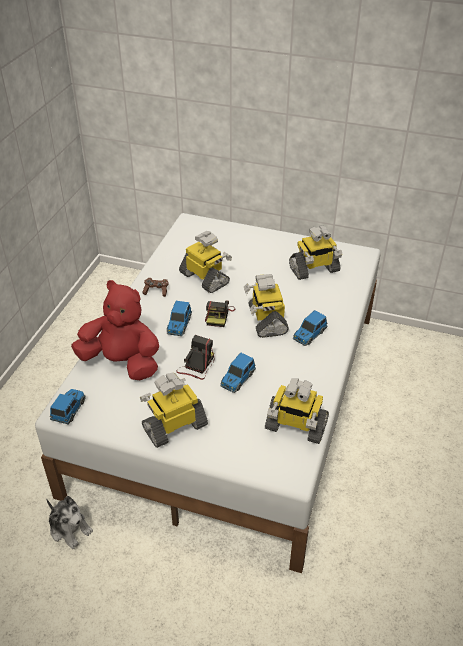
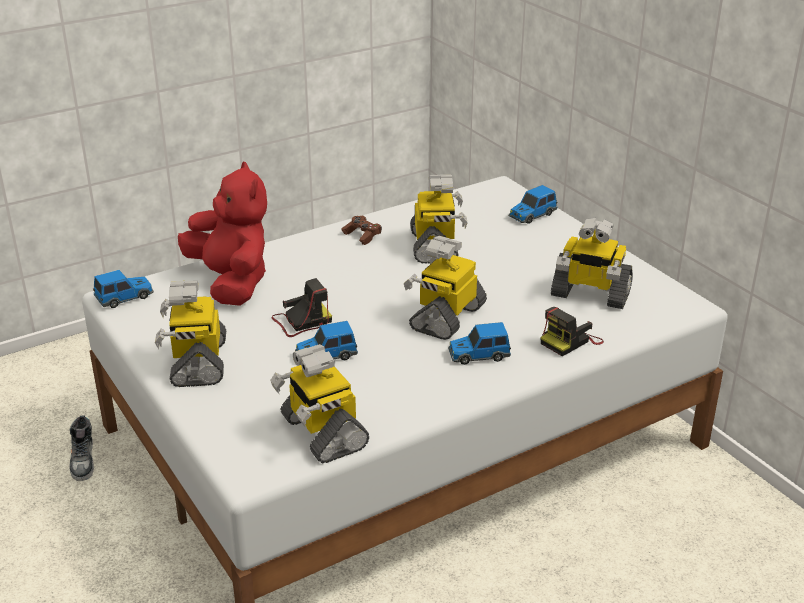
camera: 40 degrees right, 10 degrees down
plush toy [46,496,93,549] -> shoe [69,416,94,481]
toy robot [140,372,208,448] -> toy robot turned 105 degrees counterclockwise [155,281,226,387]
toy car [167,301,192,336] -> toy car moved to [509,185,557,224]
camera [205,300,235,327] -> camera moved to [540,307,604,356]

